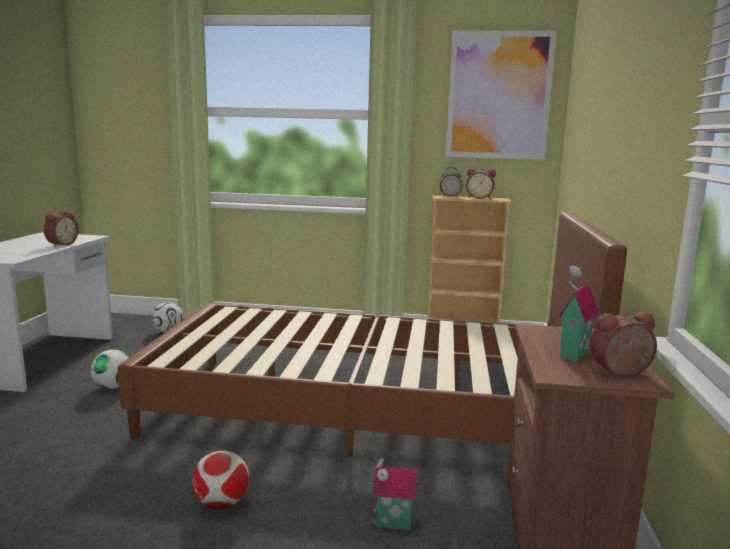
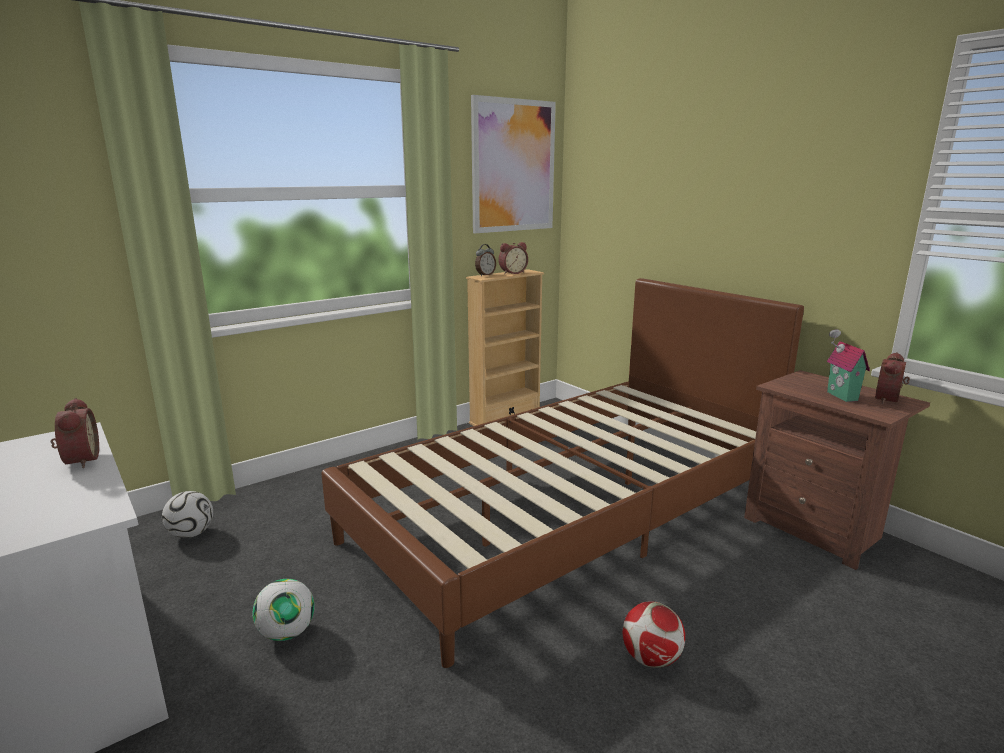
camera: 45 degrees left, 5 degrees up
toy house [373,457,417,531] -> none

